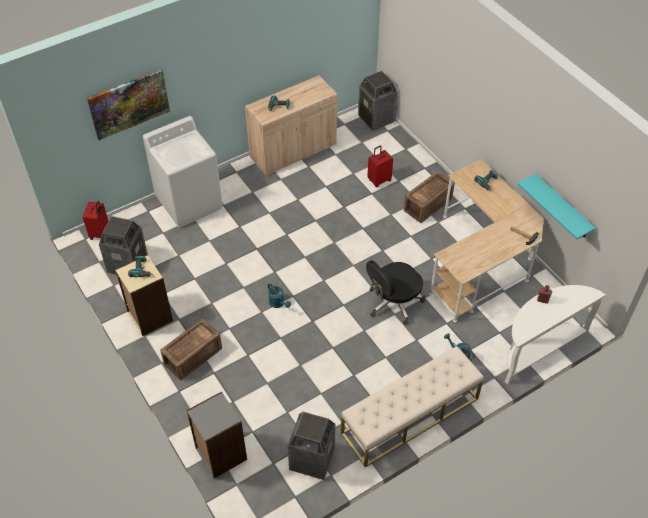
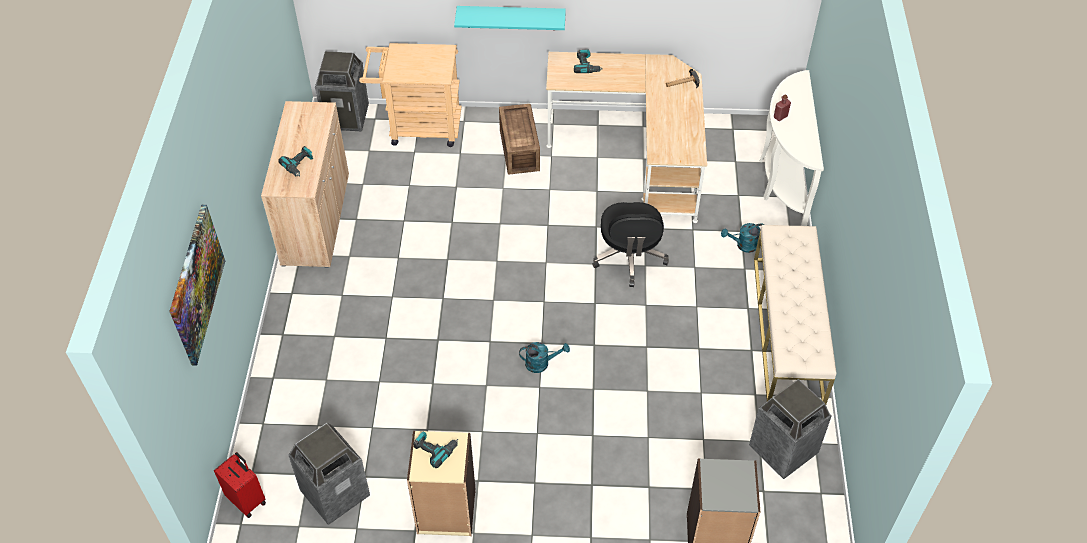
camera: 55 degrees left, 0 degrees up
white washing machine [143,116,223,228] -> none
crate [160,318,222,380] -> none
red suitcase [367,145,393,187] -> none
turquoise shelf [518,174,596,239] -> turquoise shelf moved to [454,6,566,30]
none -> beige cart [359,43,462,147]

